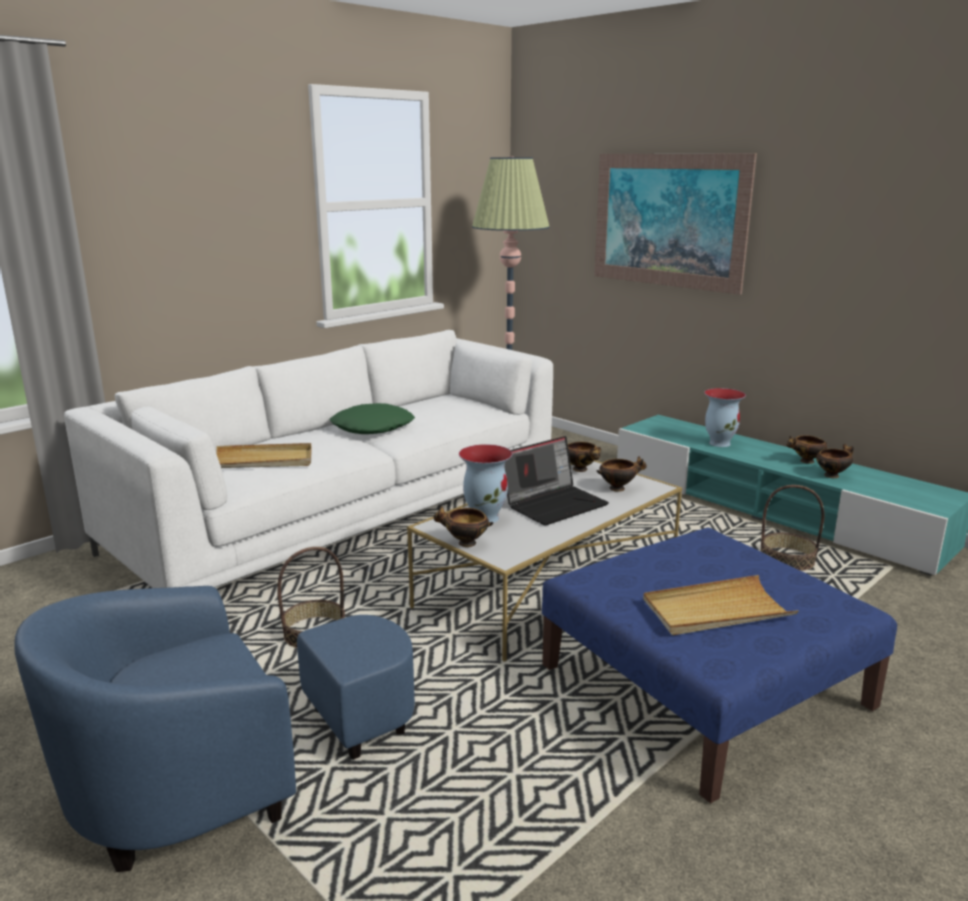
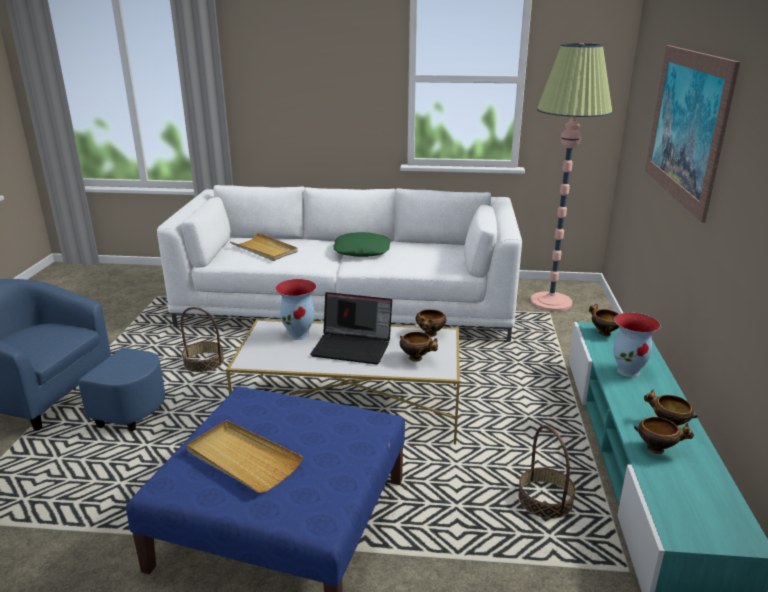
camera: 50 degrees right, 5 degrees up
bowl [433,506,493,547] -> bowl moved to [589,304,619,336]

